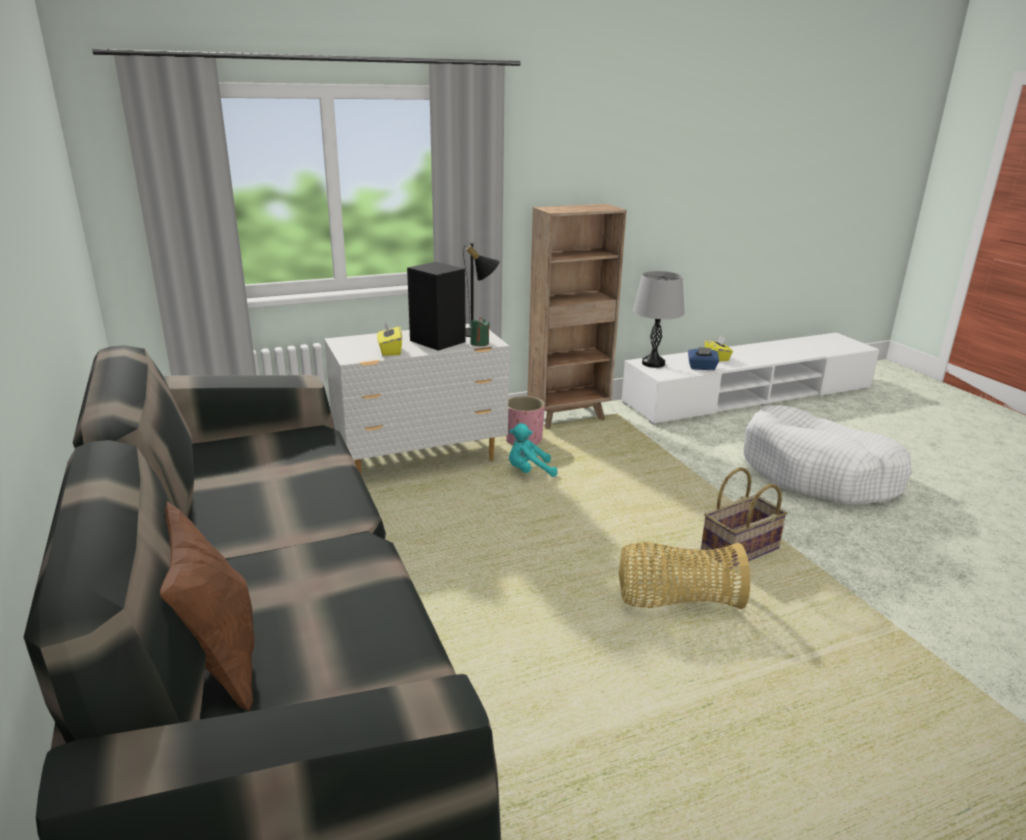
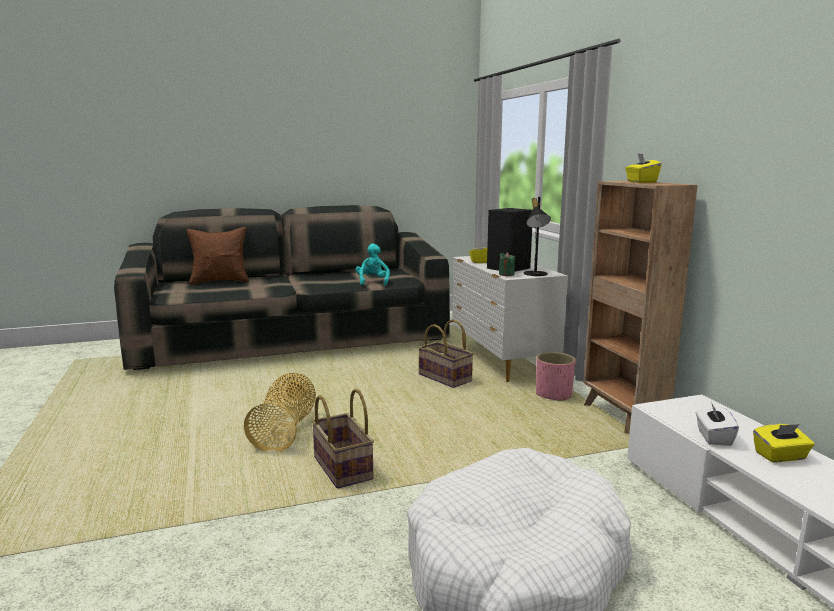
camera: 95 degrees right, 10 degrees down
turquoise plush toy [509,423,557,477] -> turquoise plush toy moved to [356,243,390,286]
grey table lamp [633,271,685,368] -> none
blue tissue box [688,347,719,370] -> white tissue box [696,402,739,446]
none -> basket [418,319,474,388]
none -> yellow tissue box [625,153,662,183]

